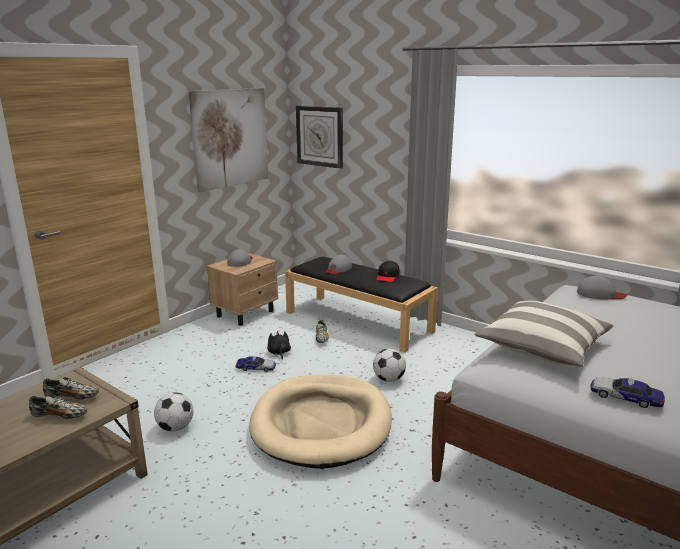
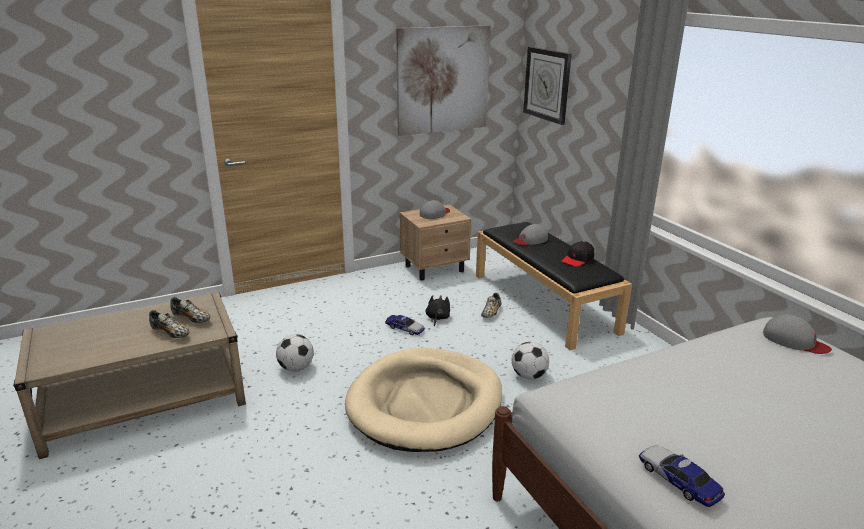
camera: 25 degrees right, 5 degrees up
pillow [475,301,614,367] -> none

